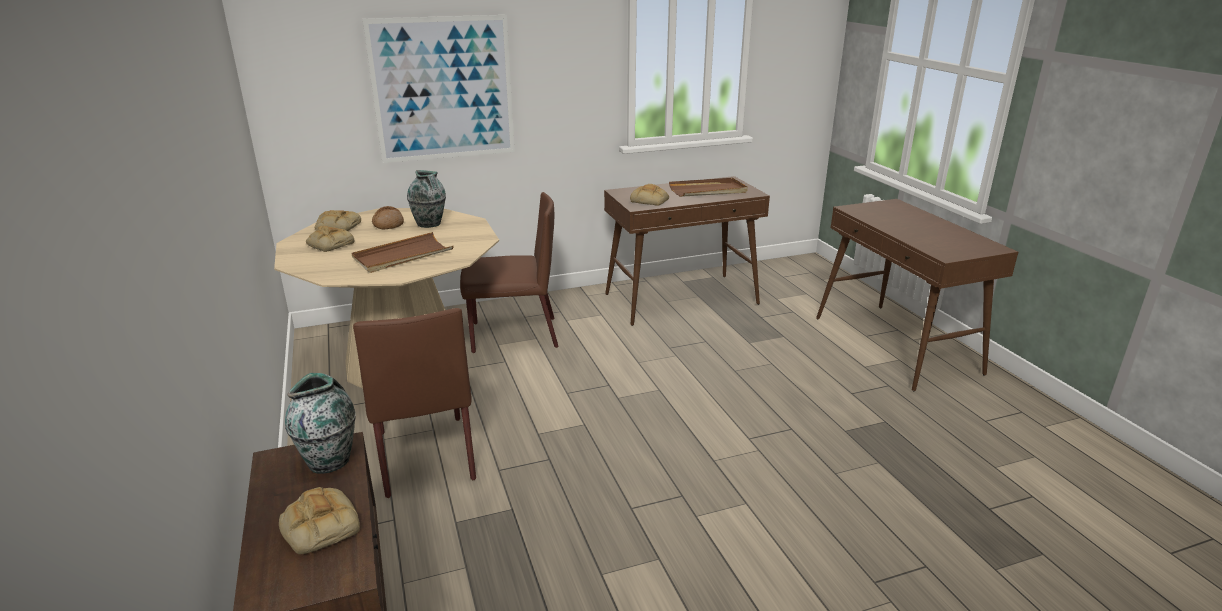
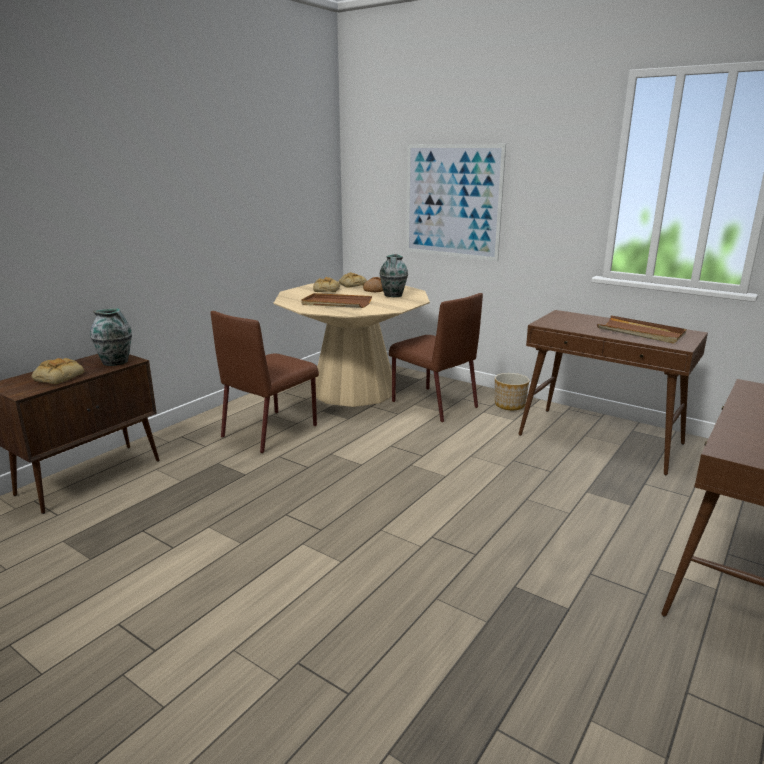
camera: 55 degrees right, 5 degrees down
bread [630,184,669,205] -> none
none -> planter [495,373,529,410]

